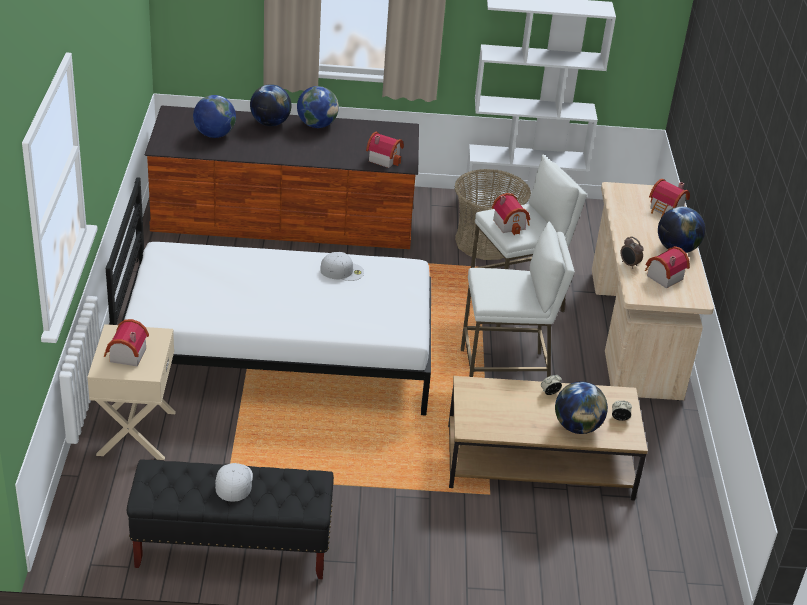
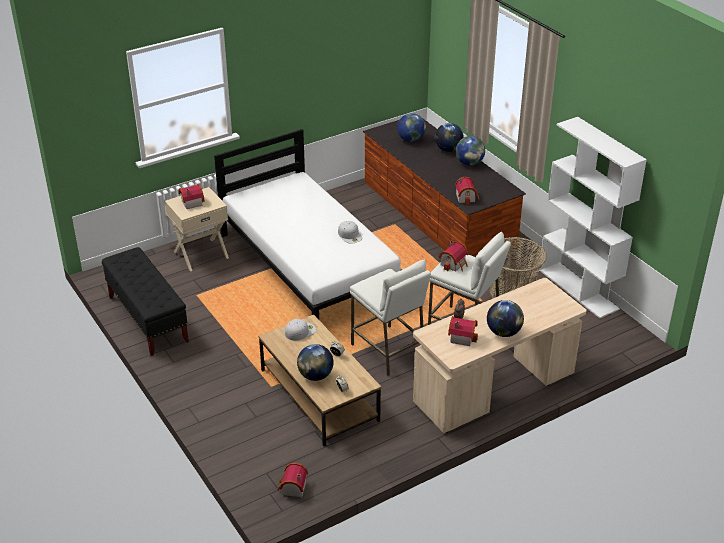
camera: 60 degrees right, 0 degrees up
white cap [215,463,253,502] -> white cap moved to [285,319,316,341]
toy house [649,179,690,217] -> toy house moved to [277,463,308,497]

